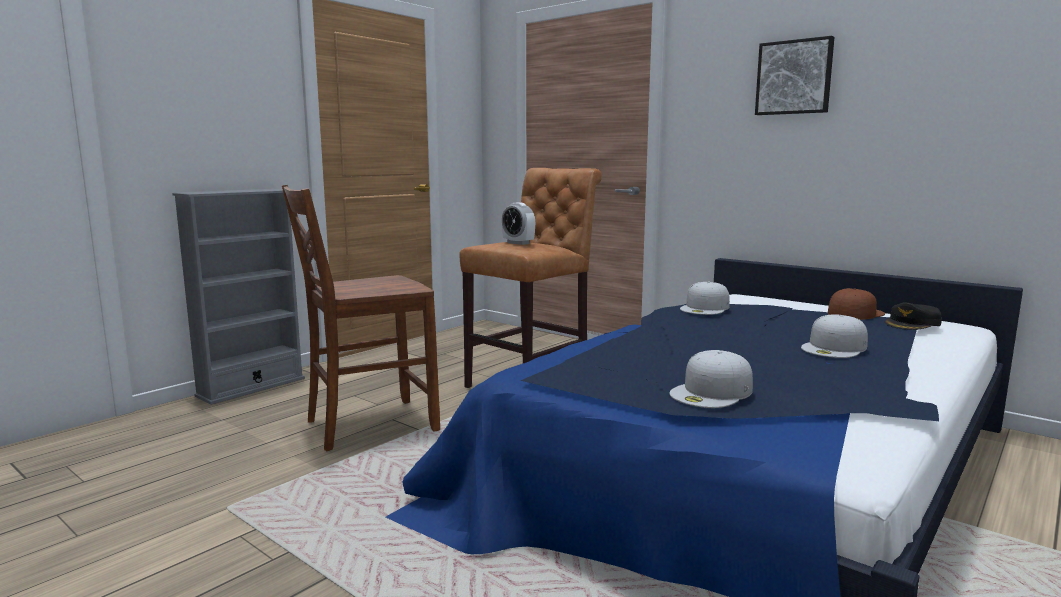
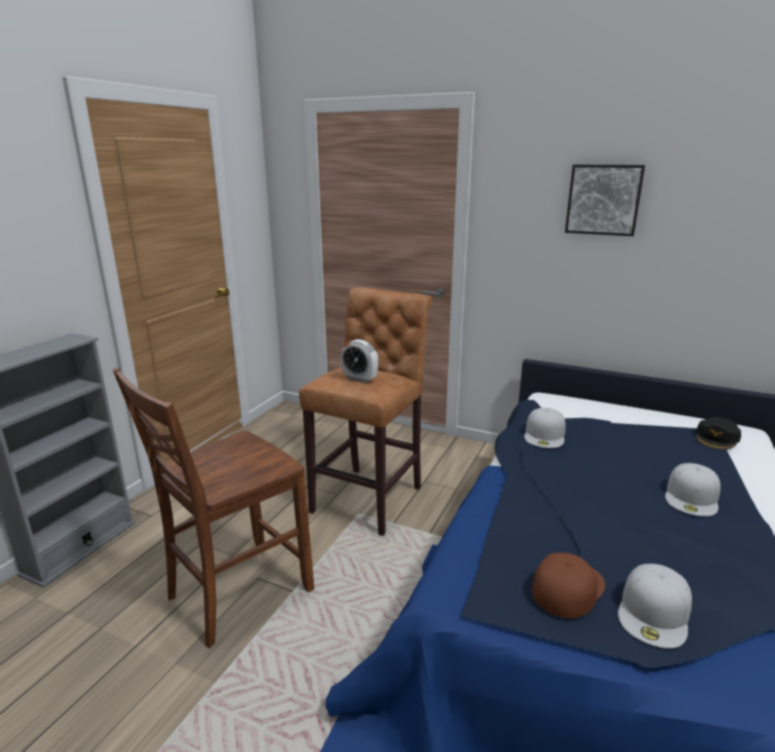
camera: 15 degrees left, 10 degrees up
brown cap [828,288,885,320] -> brown cap moved to [532,553,605,618]

